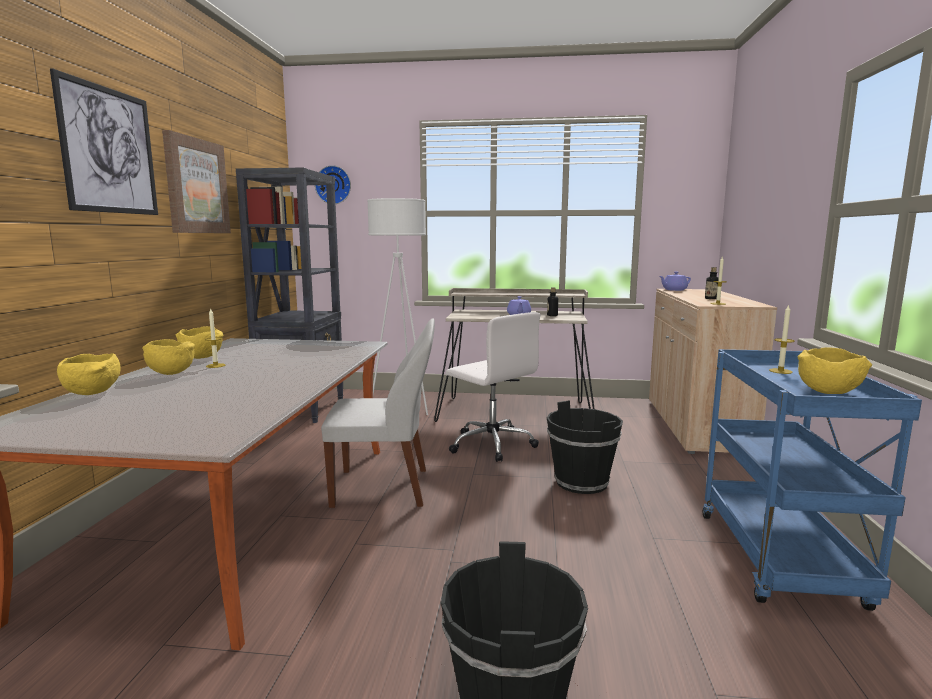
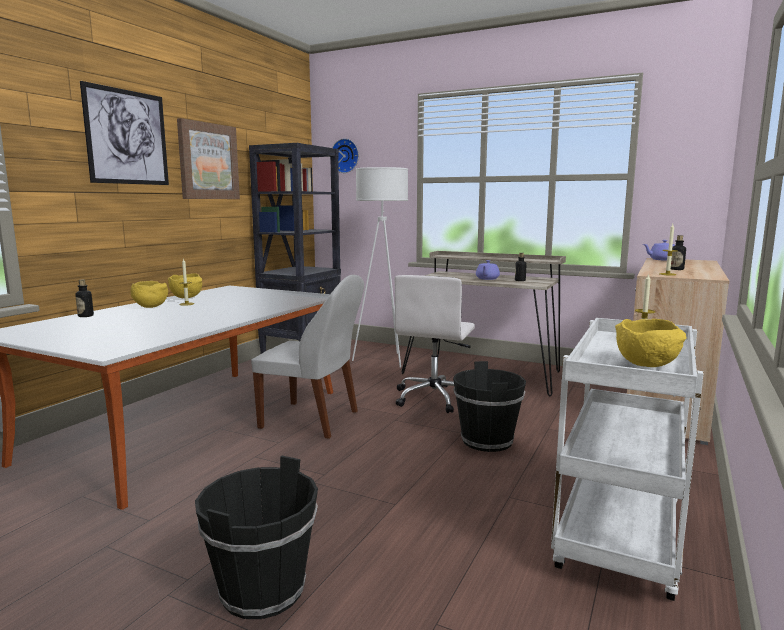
camera: 20 degrees right, 0 degrees up
yellow bowl [57,353,121,395] -> bottle [75,279,94,317]
white office chair [446,312,540,462] -> white office chair turned 45 degrees clockwise [394,275,475,413]
blue cart [702,349,922,611] -> white cart [551,318,703,601]

